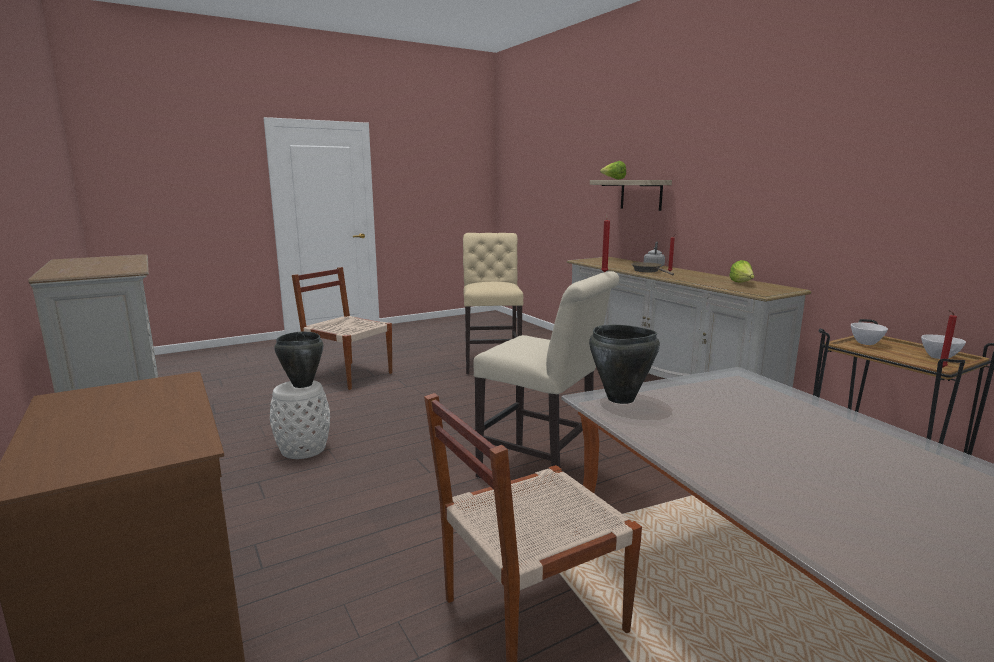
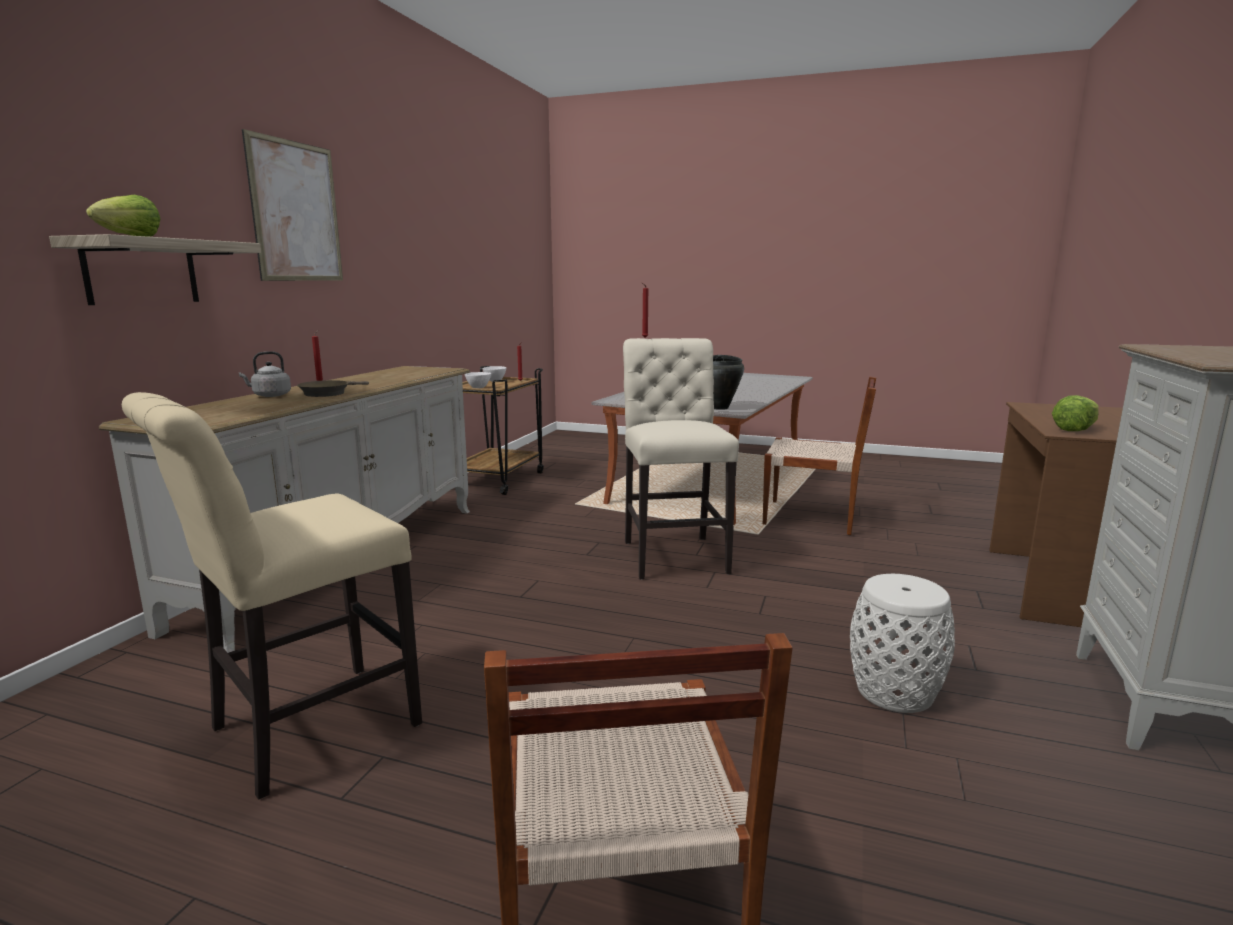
camera: 130 degrees left, 0 degrees up
black cooking pot [274,332,323,388] -> none
lettuce [729,260,755,283] -> lettuce moved to [1052,395,1099,431]
none -> picture [242,129,343,281]

